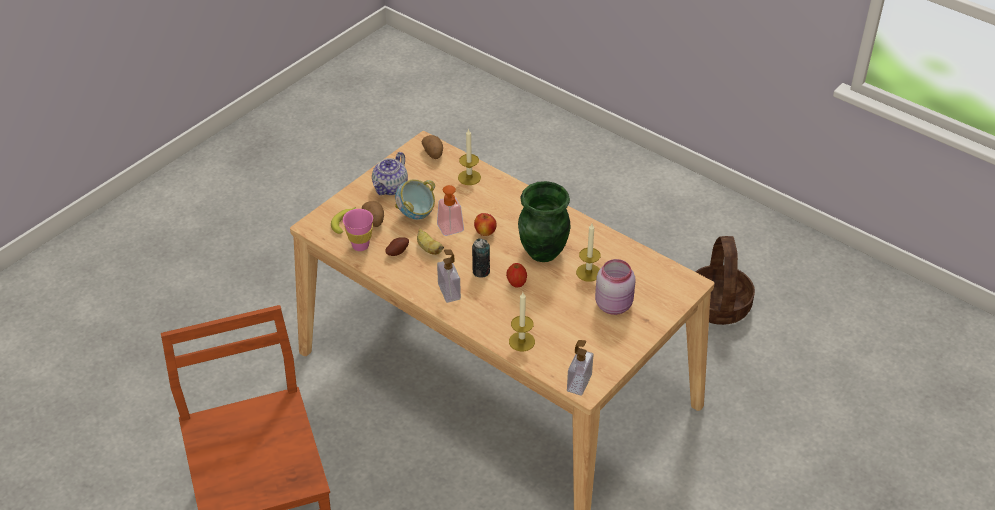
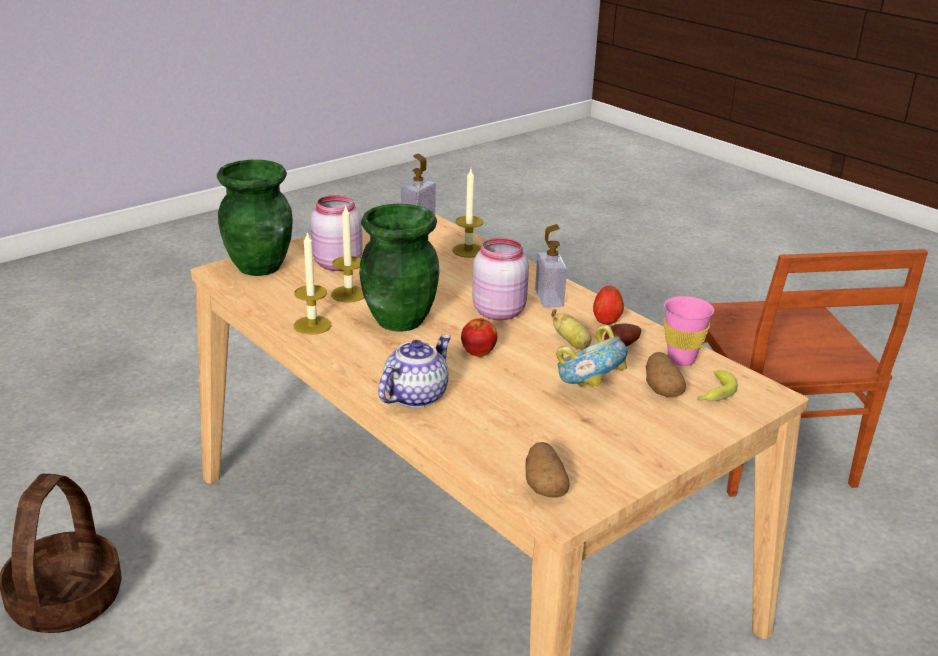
camera: 170 degrees left, 15 degrees down
teapot [372,152,408,195] -> teapot moved to [378,335,451,408]
soap dispenser [437,185,464,236] -> none
candle [458,128,481,185] -> candle moved to [294,231,331,335]
can [472,238,490,278] -> pink jar [472,238,529,320]
apple [506,263,527,287] -> apple moved to [593,286,624,325]
none -> green vase [217,160,293,276]

